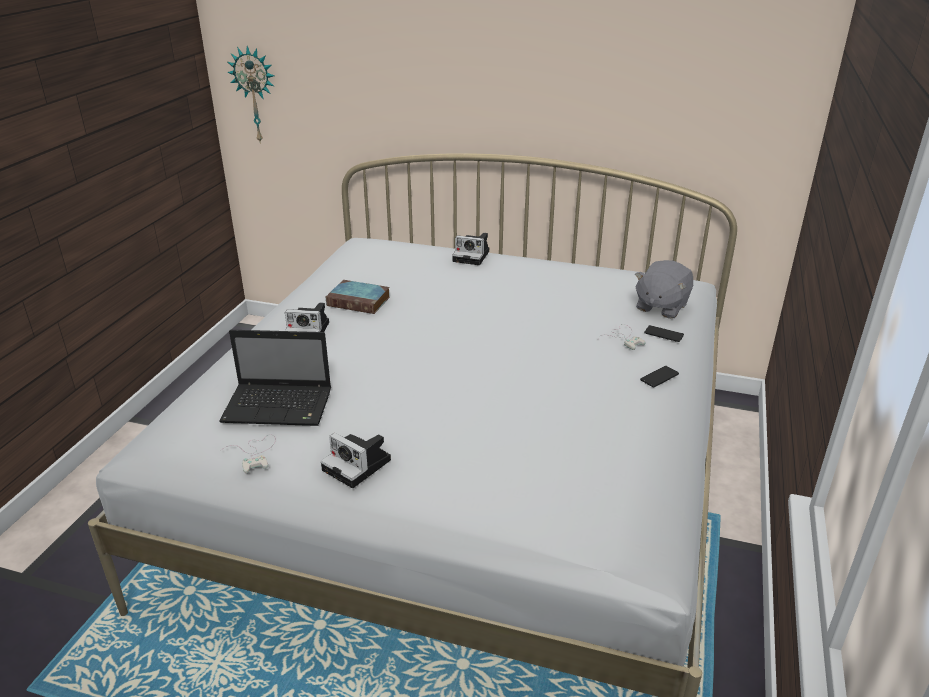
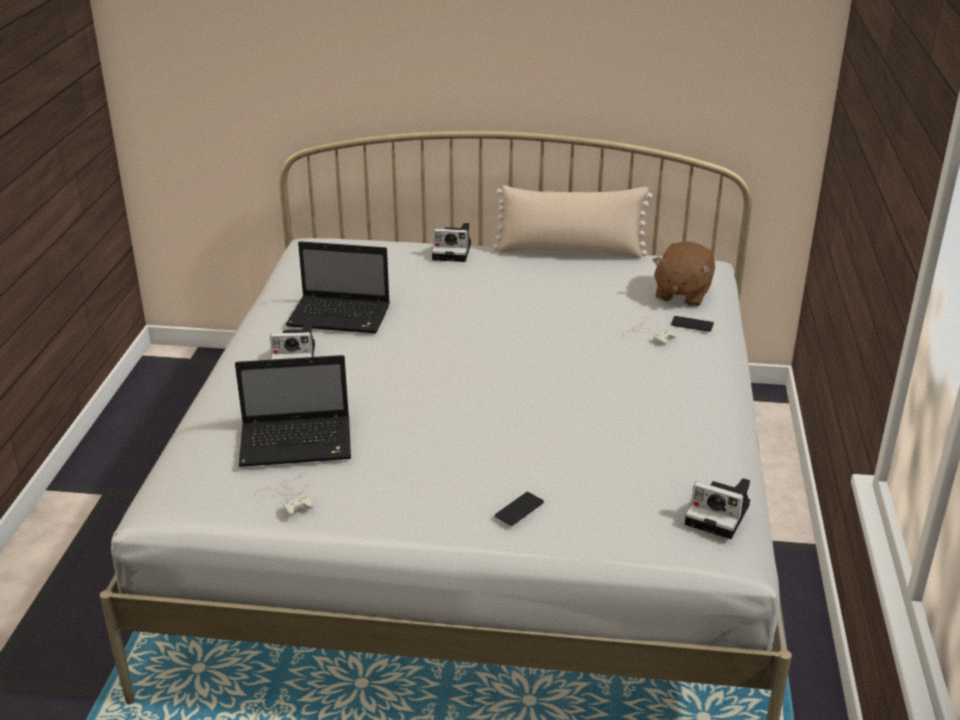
camera: 10 degrees left, 0 degrees up
wall clock [227,46,275,144] -> none
camera [321,433,391,488] -> camera moved to [685,478,750,539]
book [326,280,390,314] -> laptop [286,241,390,333]
grey plush toy [635,260,693,319] -> brown plush toy [652,242,715,307]
phone [640,366,679,387] -> phone moved to [495,492,544,526]
none -> beige pillow [493,185,653,258]

